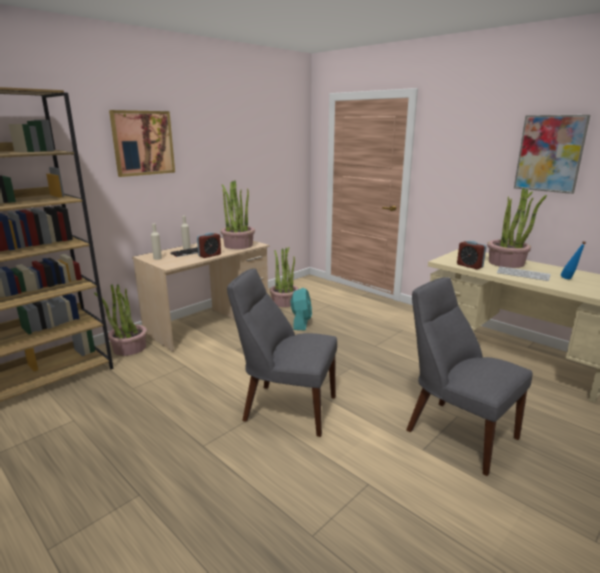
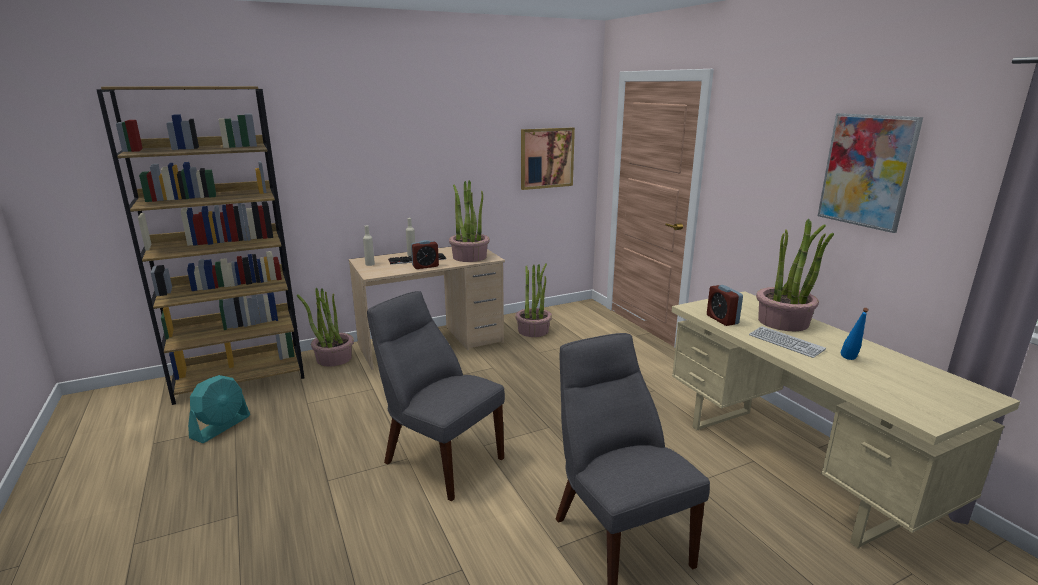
camera: 20 degrees right, 0 degrees up
picture [109,110,175,177] -> picture moved to [521,128,575,190]
turquoise fan [291,288,312,330] -> turquoise fan moved to [188,375,250,443]

